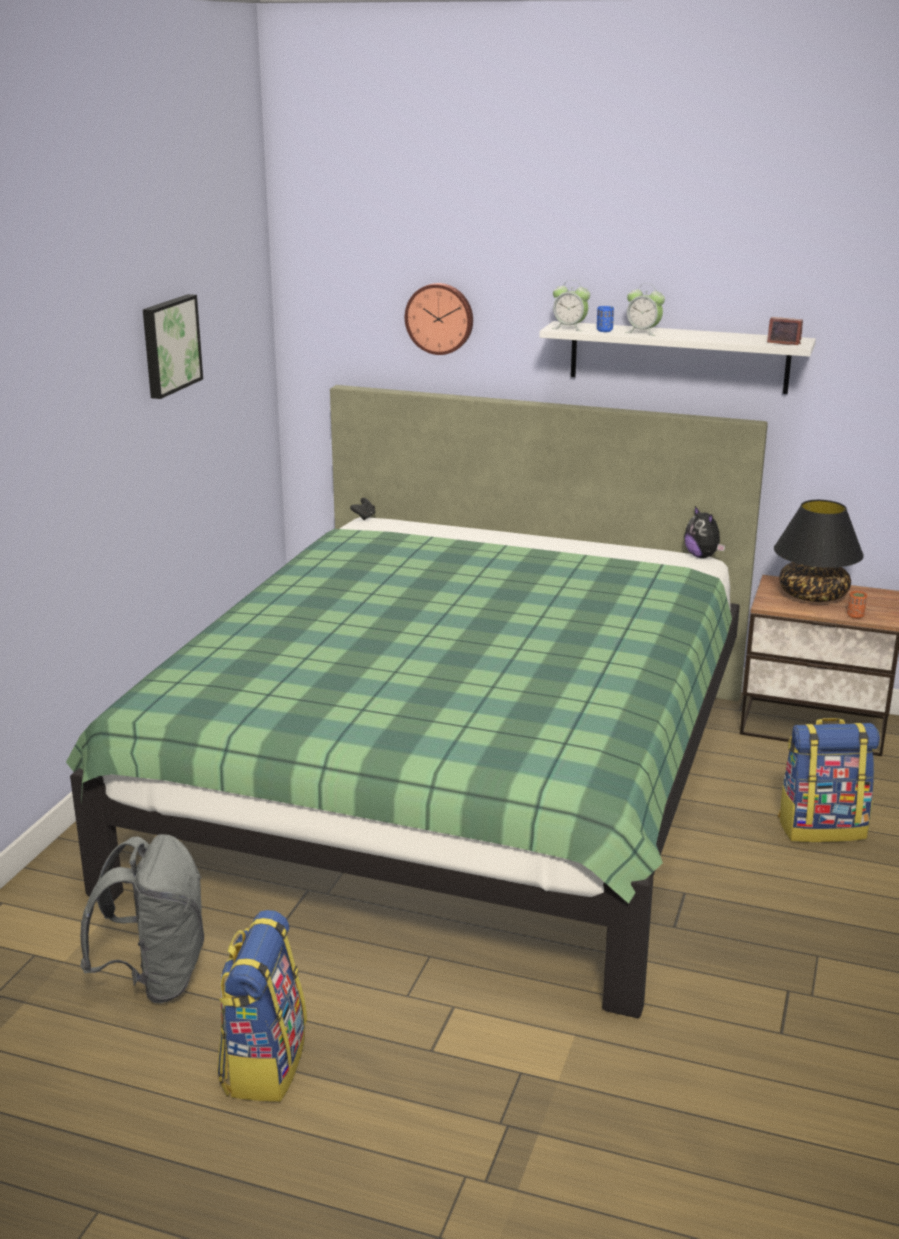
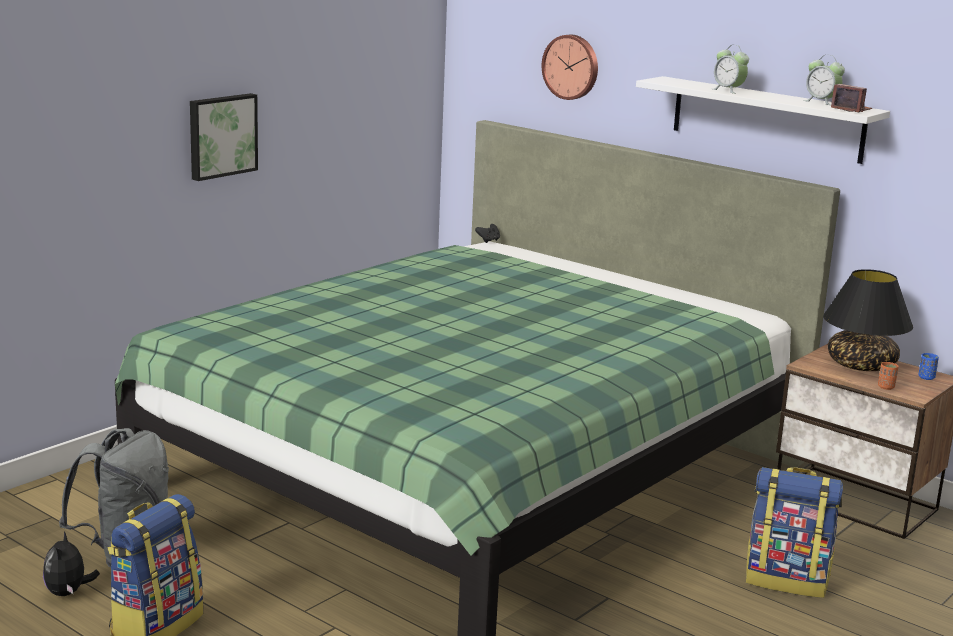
camera: 20 degrees right, 5 degrees down
picture [143,294,203,399] -> picture moved to [190,93,258,181]
alarm clock [552,280,590,331] -> alarm clock moved to [803,55,845,105]
blue cup [597,306,614,332] -> blue cup moved to [919,353,939,380]
plush toy [684,506,725,558] -> plush toy moved to [43,531,100,596]

